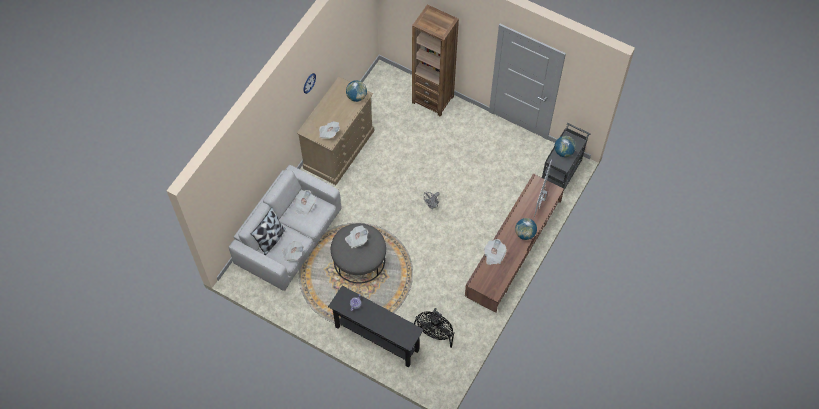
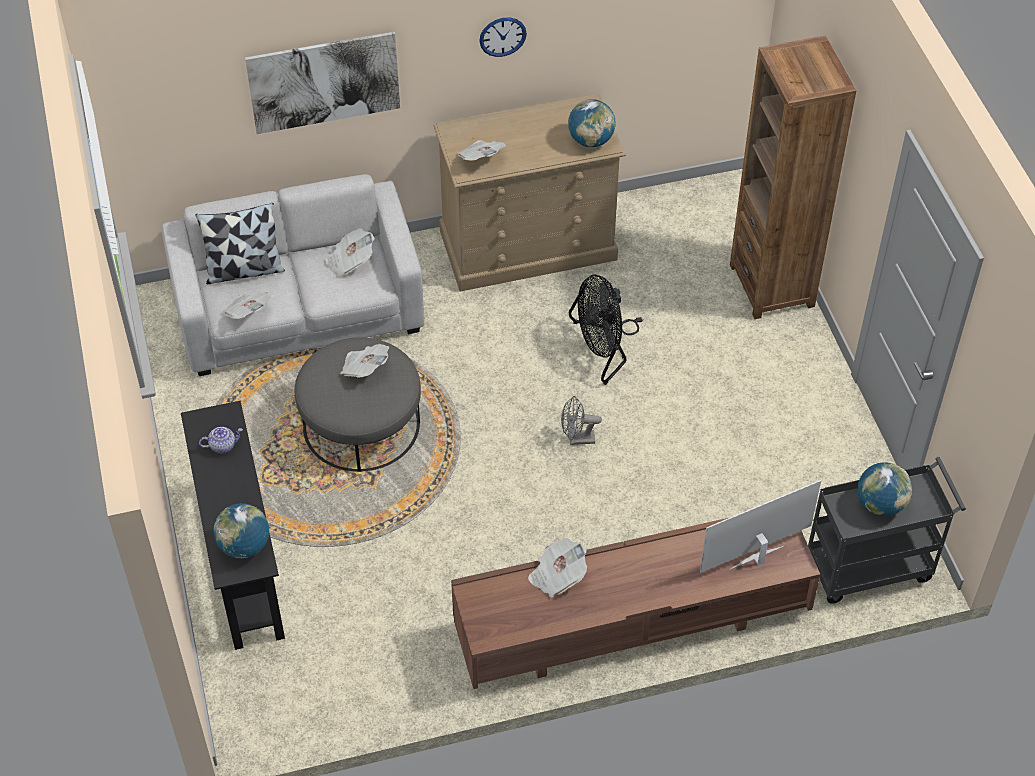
camera: 45 degrees right, 10 degrees down
black fan [414,308,455,348] -> black fan moved to [569,274,642,385]
globe [515,218,537,240] -> globe moved to [214,503,269,559]
none -> picture [245,32,400,134]

